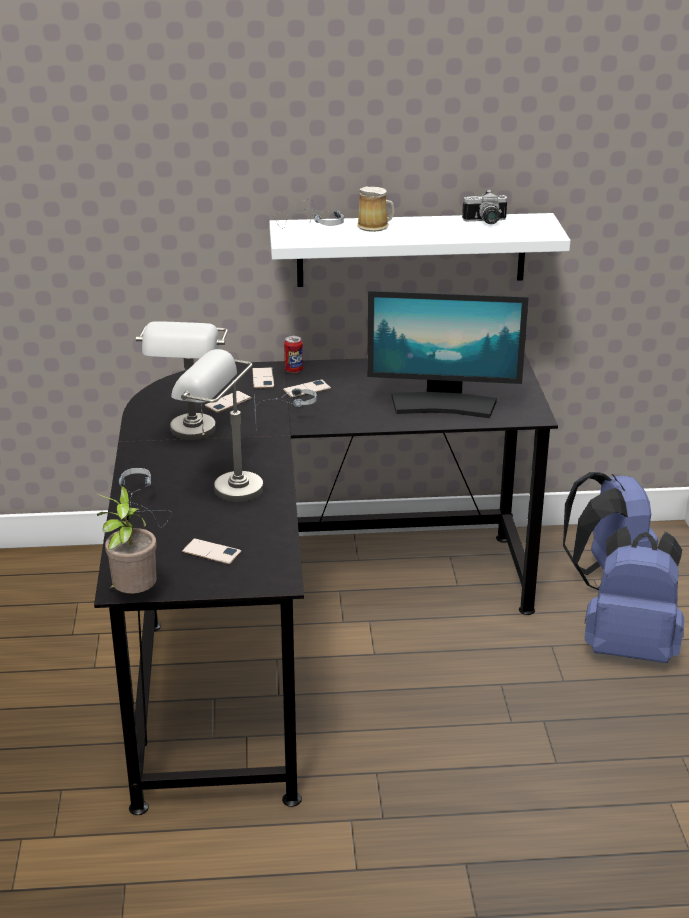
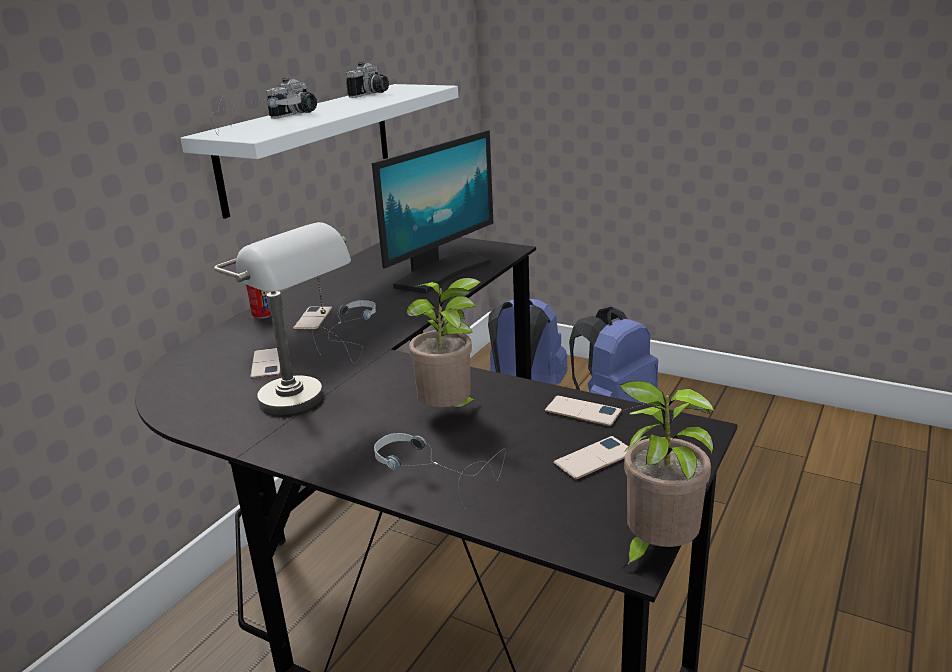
camera: 55 degrees left, 5 degrees down
grey table lamp [171,349,263,502] -> potted plant [406,278,481,408]
phone [252,367,274,389] -> phone moved to [544,395,622,426]
mug [357,187,394,232] -> camera [266,77,317,119]

